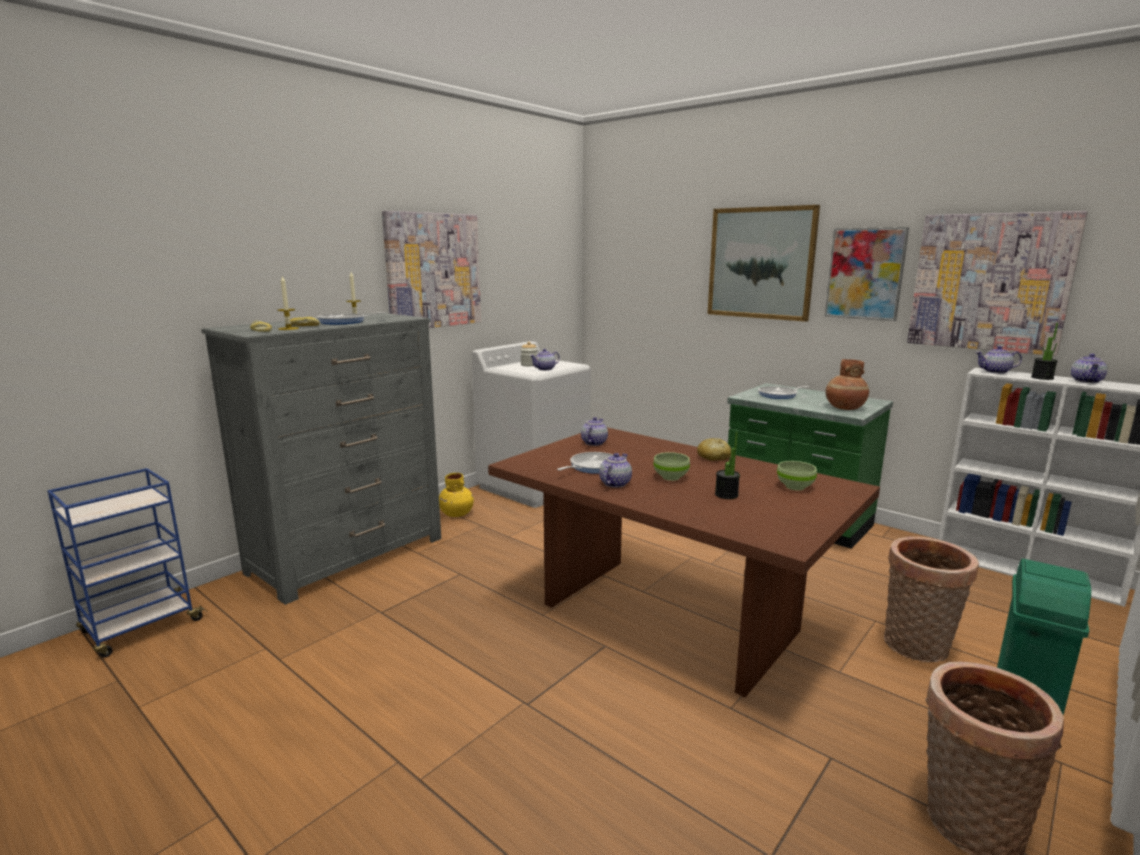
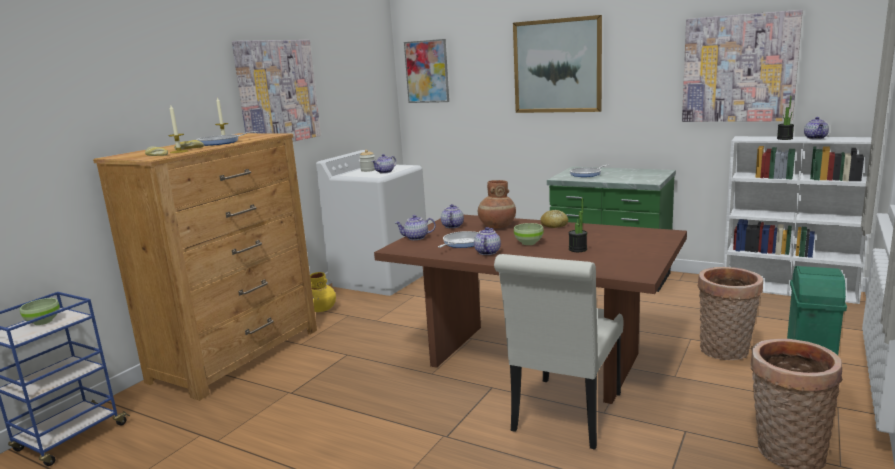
camera: 10 degrees left, 0 degrees up
grey dresser [201,313,441,605] -> brown dresser [93,133,317,401]
green bowl [777,461,817,491] -> green bowl moved to [20,298,60,325]
picture [825,227,909,321] -> picture moved to [404,39,449,103]
brown vase [825,359,869,410] -> brown vase moved to [478,180,516,228]
teapot [975,346,1022,374] -> teapot moved to [395,215,436,240]
none -> white chair [494,254,623,449]

